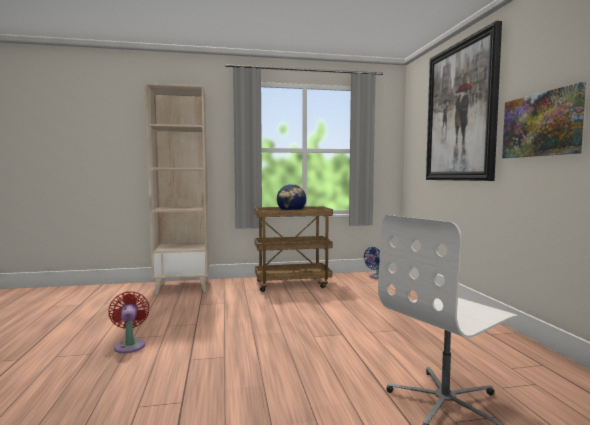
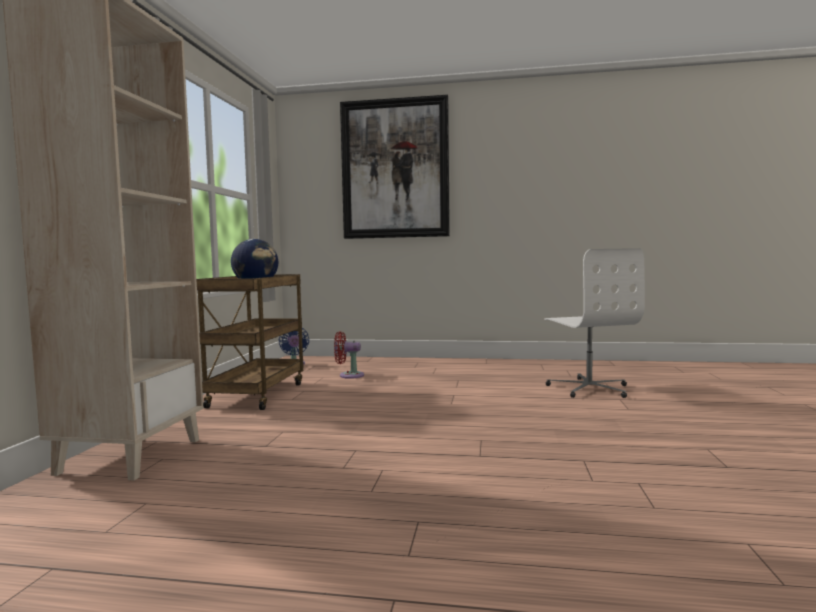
camera: 70 degrees left, 0 degrees up
red fan [108,292,150,353] -> red fan moved to [334,331,364,379]
picture [502,82,586,158] -> none

